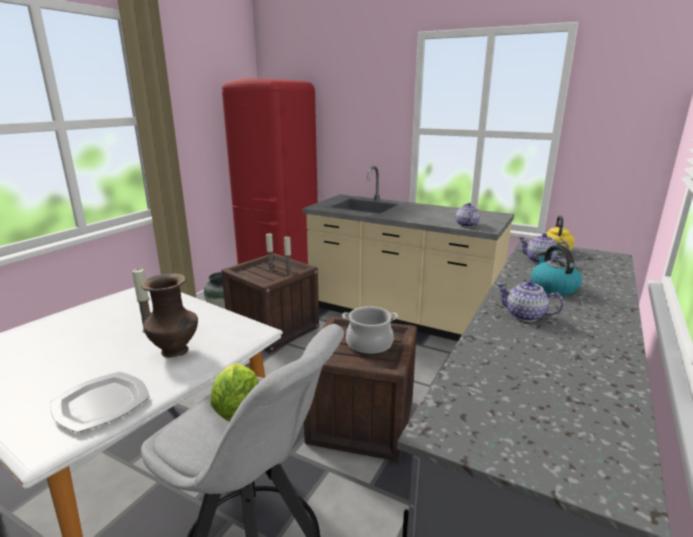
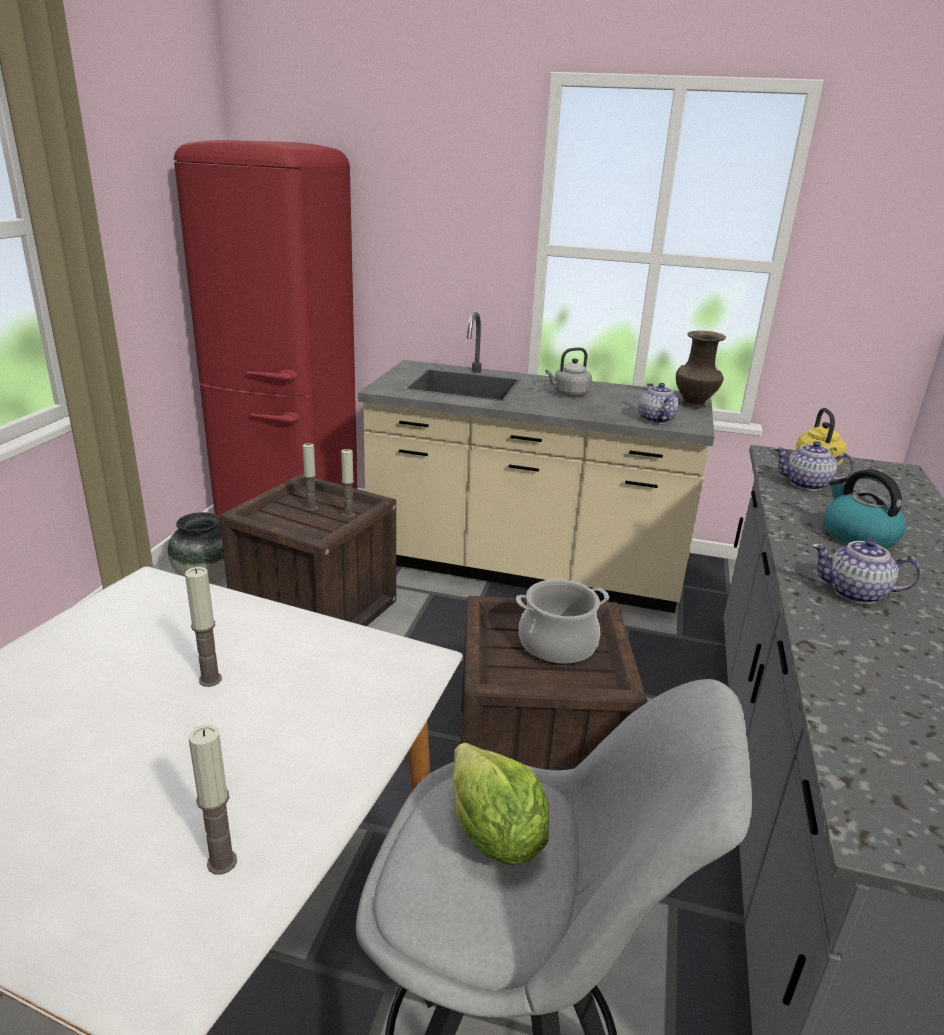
camera: 15 degrees left, 5 degrees up
plate [50,371,150,433] -> candle [188,724,237,875]
brown vase [141,273,198,358] -> brown vase moved to [676,331,726,408]
none -> grey kettle [546,348,592,397]

